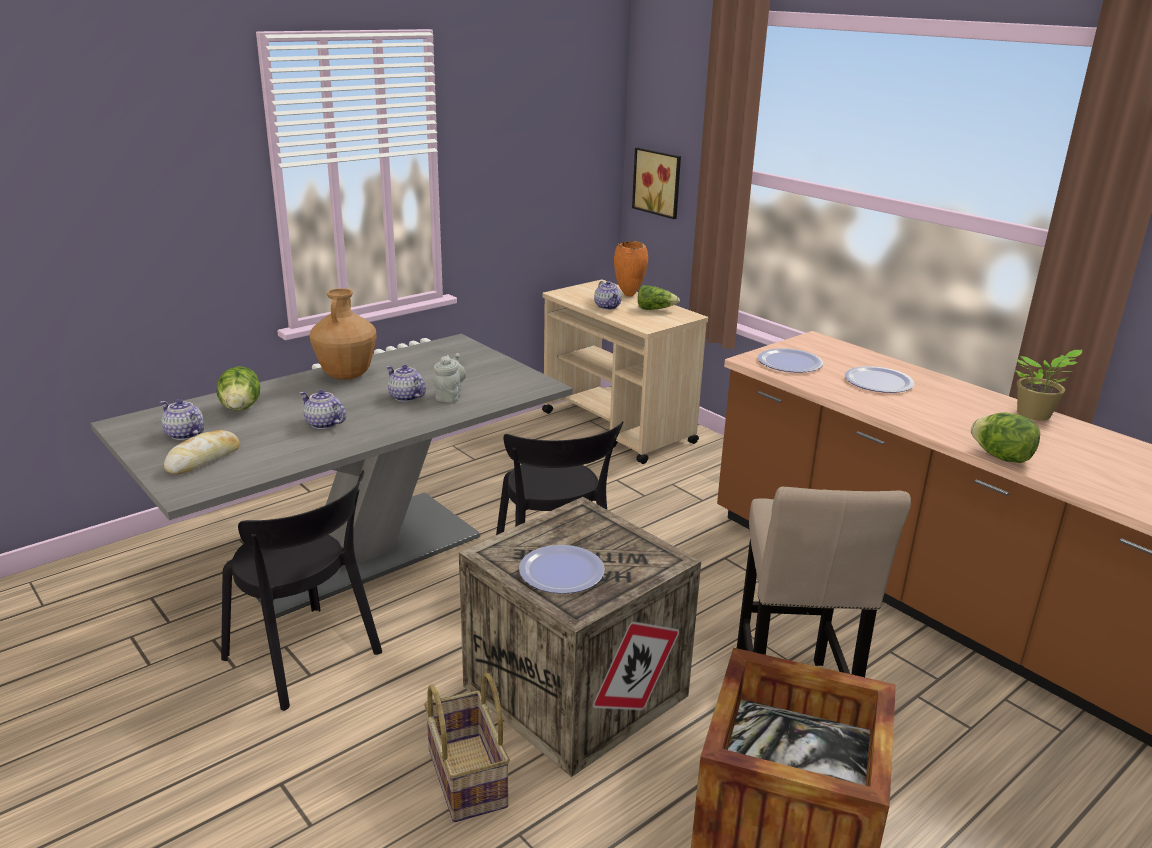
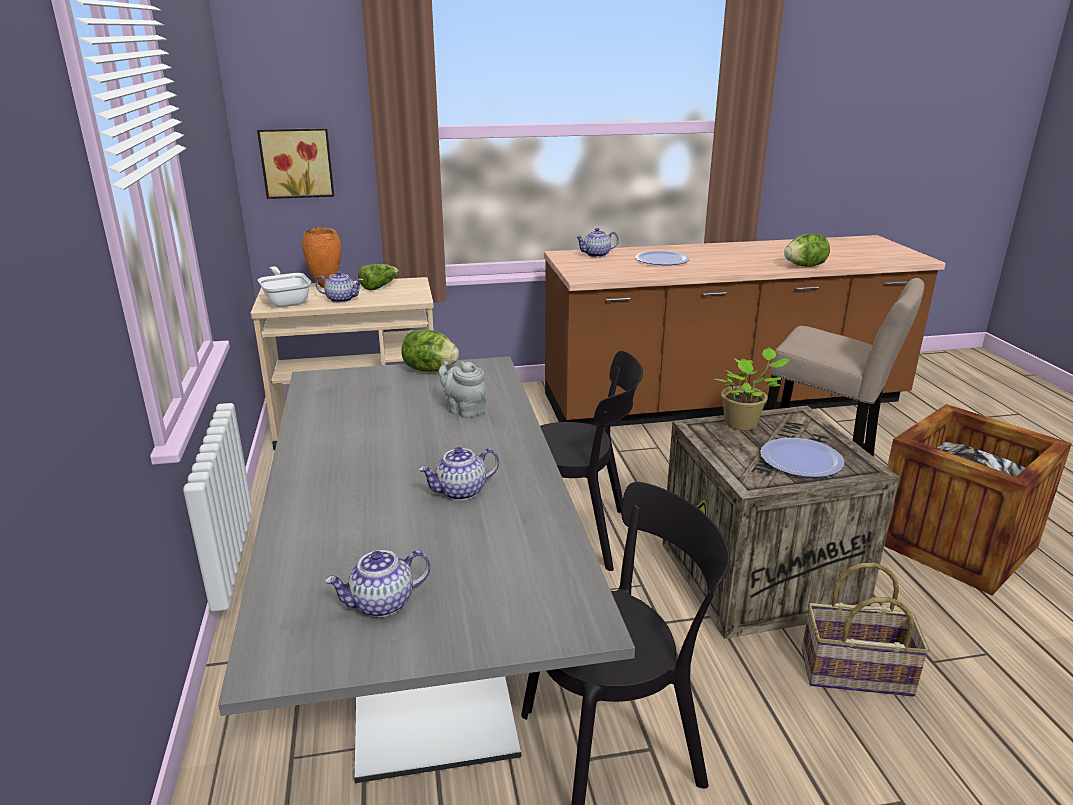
camera: 60 degrees left, 0 degrees up
bread [164,430,240,474] -> none
lettuce [217,366,260,411] -> lettuce moved to [402,329,459,372]
brown vase [310,288,377,380] -> none
teapot [386,365,426,402] -> teapot moved to [576,228,619,257]
plate [758,348,823,373] -> none
potted plant [1015,350,1082,420] -> potted plant moved to [714,347,791,430]
none -> frying pan [258,266,311,307]

